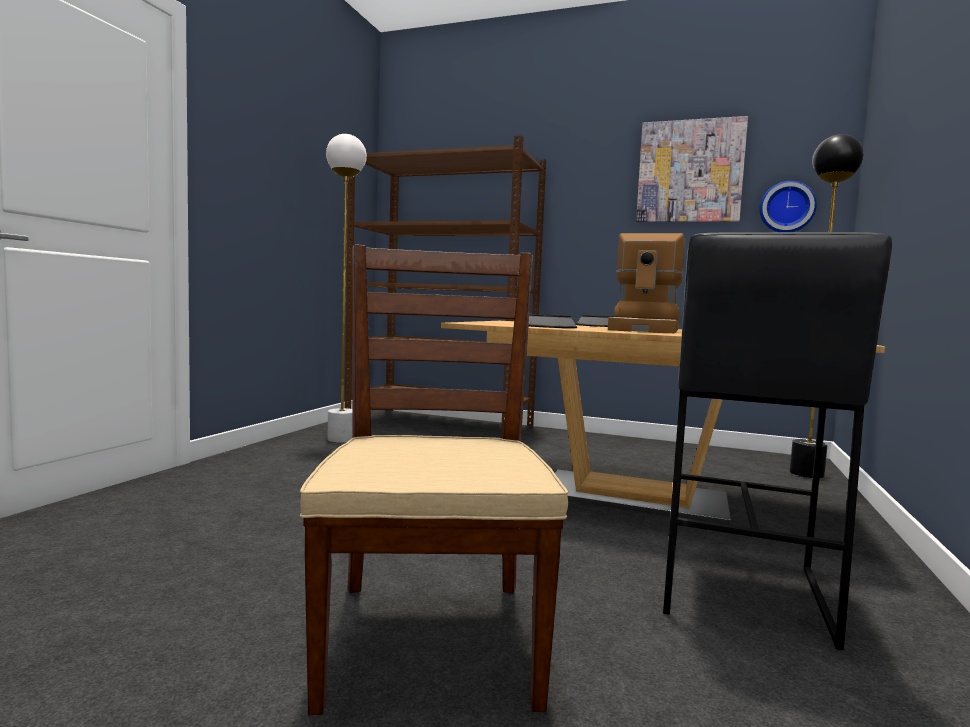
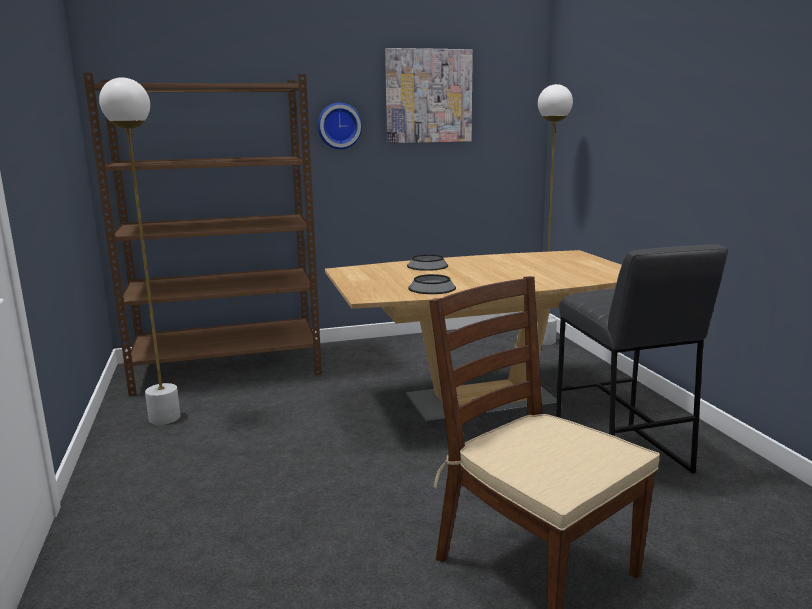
camera: 35 degrees left, 10 degrees up
coffee machine [608,233,685,333] -> none
wall clock [760,181,817,232] -> wall clock moved to [318,103,362,149]
black floor lamp [790,134,864,479] -> white floor lamp [538,84,573,345]

